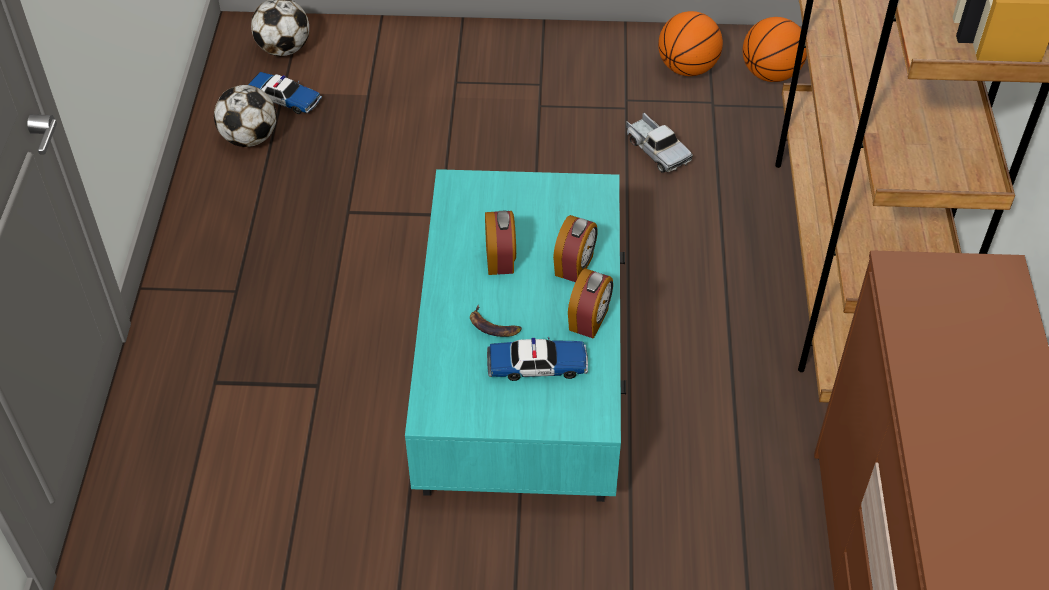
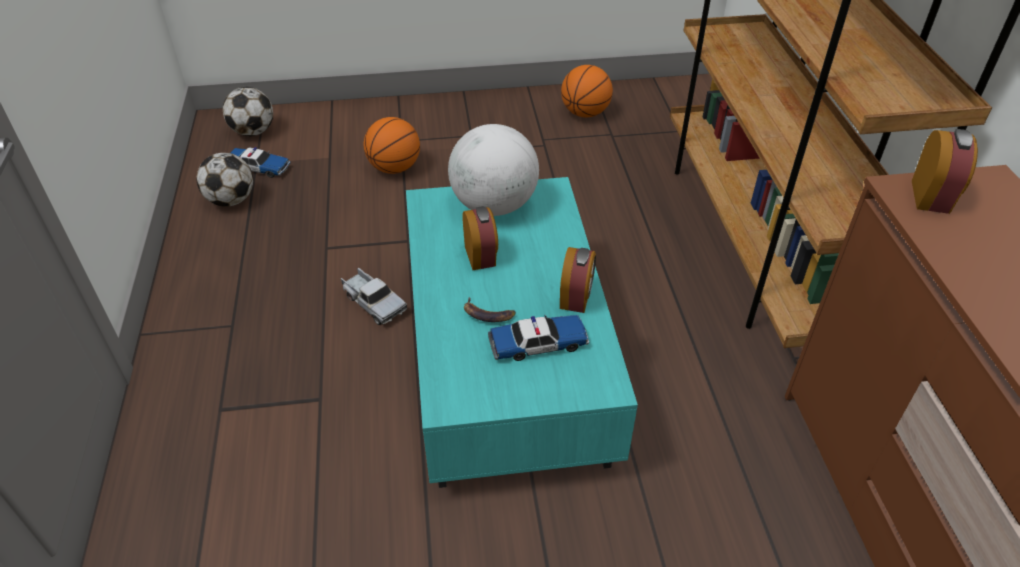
camera: 10 degrees left, 5 degrees down
alarm clock [553,215,598,282] -> alarm clock moved to [912,129,978,214]
toy truck [626,113,693,173] -> toy truck moved to [341,268,407,325]
basketball [743,17,807,82] -> basketball moved to [364,117,420,174]
none -> globe [448,124,539,216]

